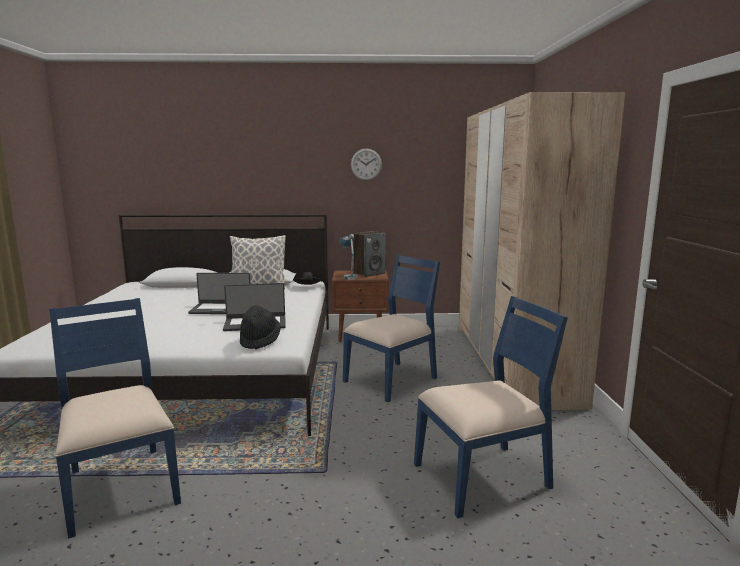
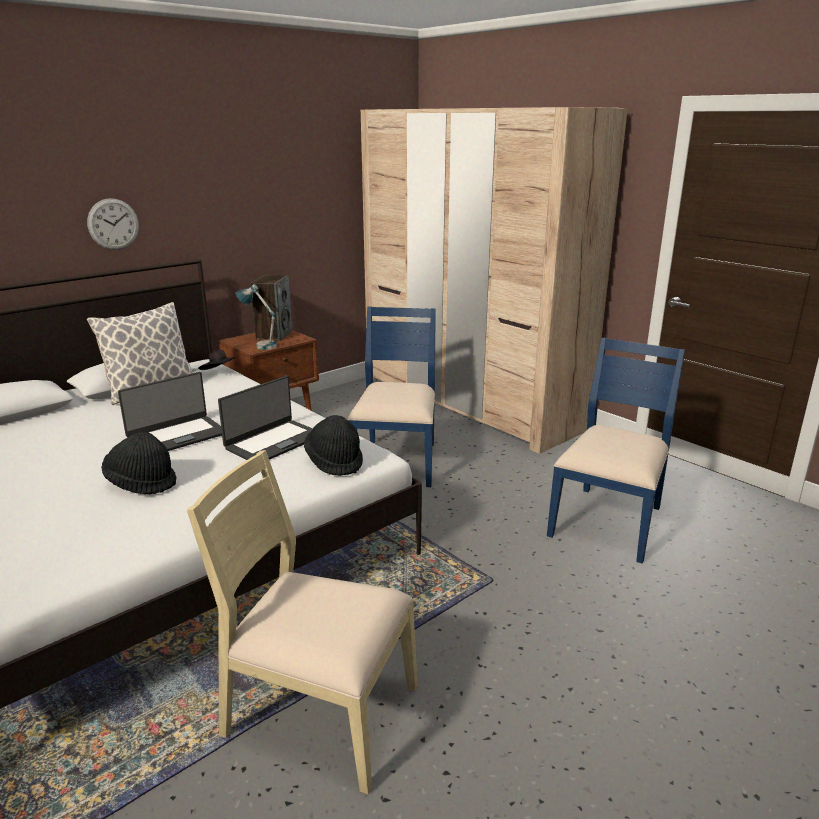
camera: 40 degrees left, 10 degrees up
blue chair [49,298,181,539] -> beige chair [187,450,417,795]
wall clock [351,148,382,180] -> wall clock moved to [87,198,139,250]
none -> black hat [101,432,176,494]

